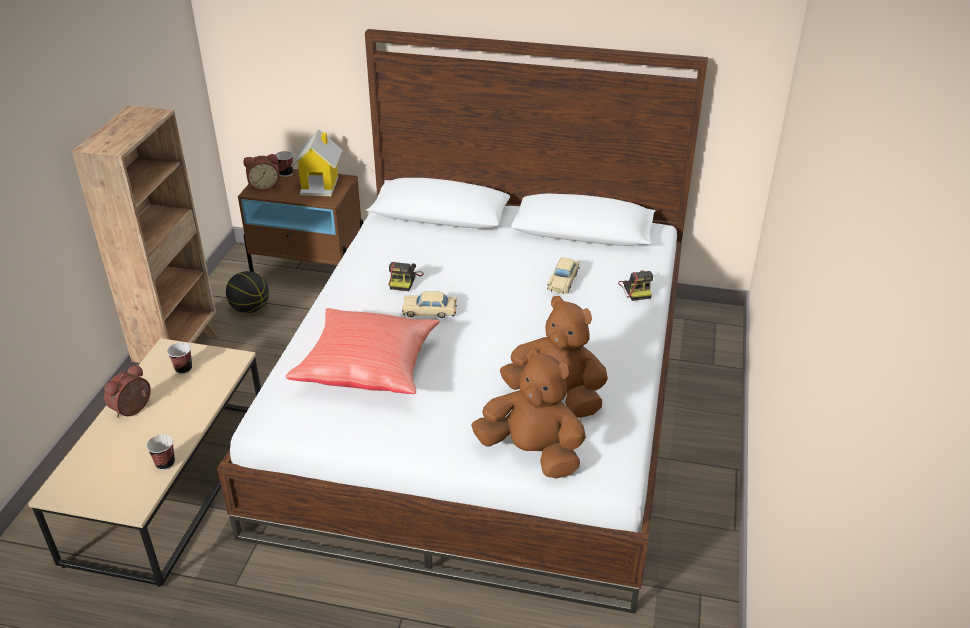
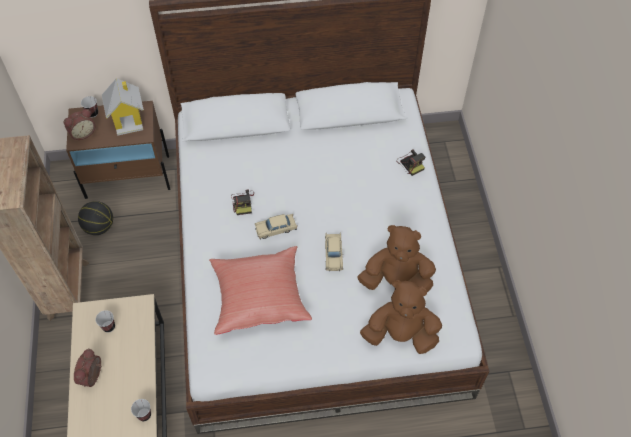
camera: 20 degrees left, 20 degrees up
beige toy car [547,257,580,294] -> beige toy car moved to [325,232,343,271]

